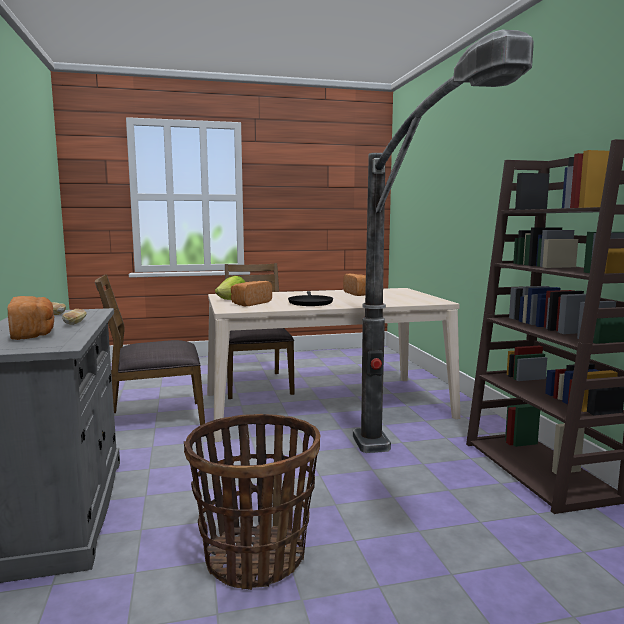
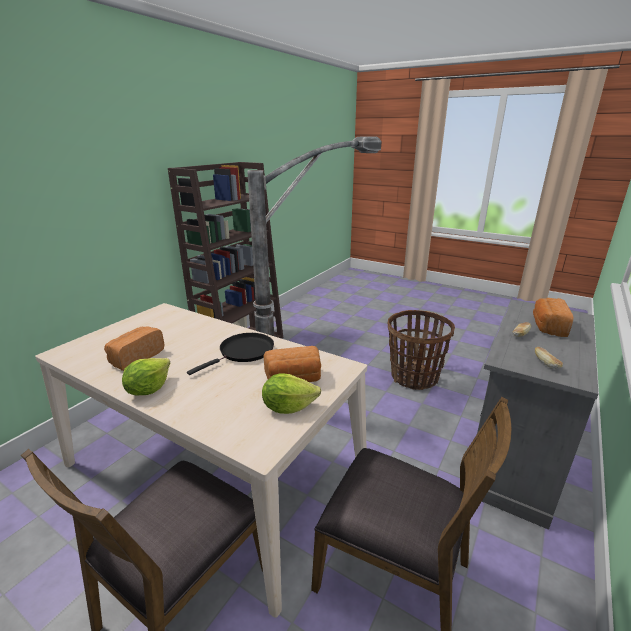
camera: 135 degrees left, 15 degrees up
none -> lettuce [122,358,170,395]

